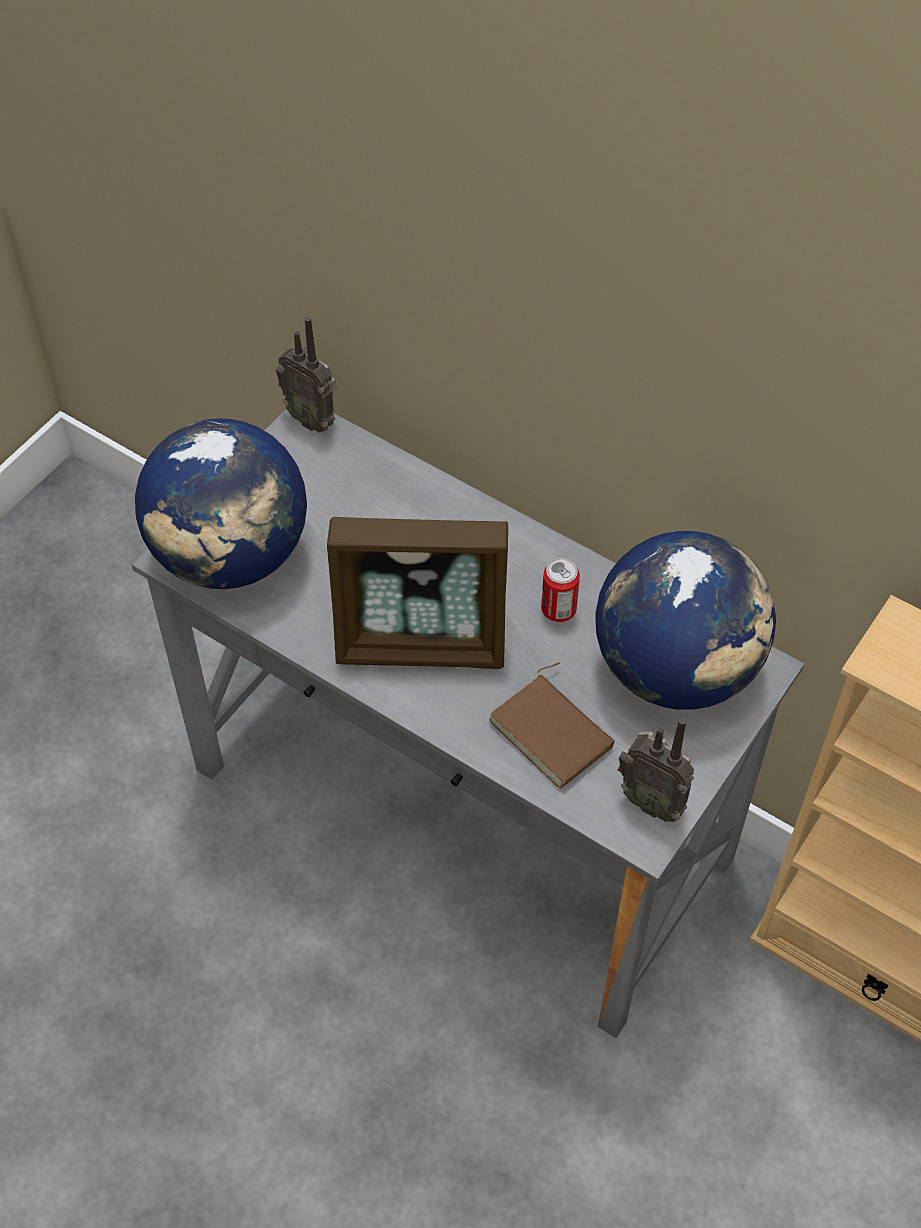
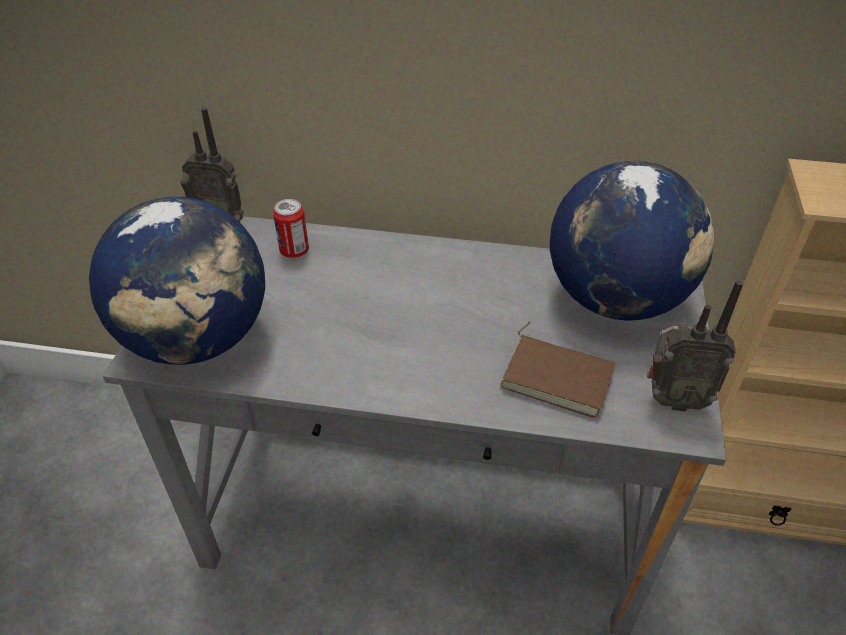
camera: 25 degrees left, 10 degrees down
picture frame [327,517,508,669] -> none
can [541,558,580,622] -> can moved to [273,199,309,258]

